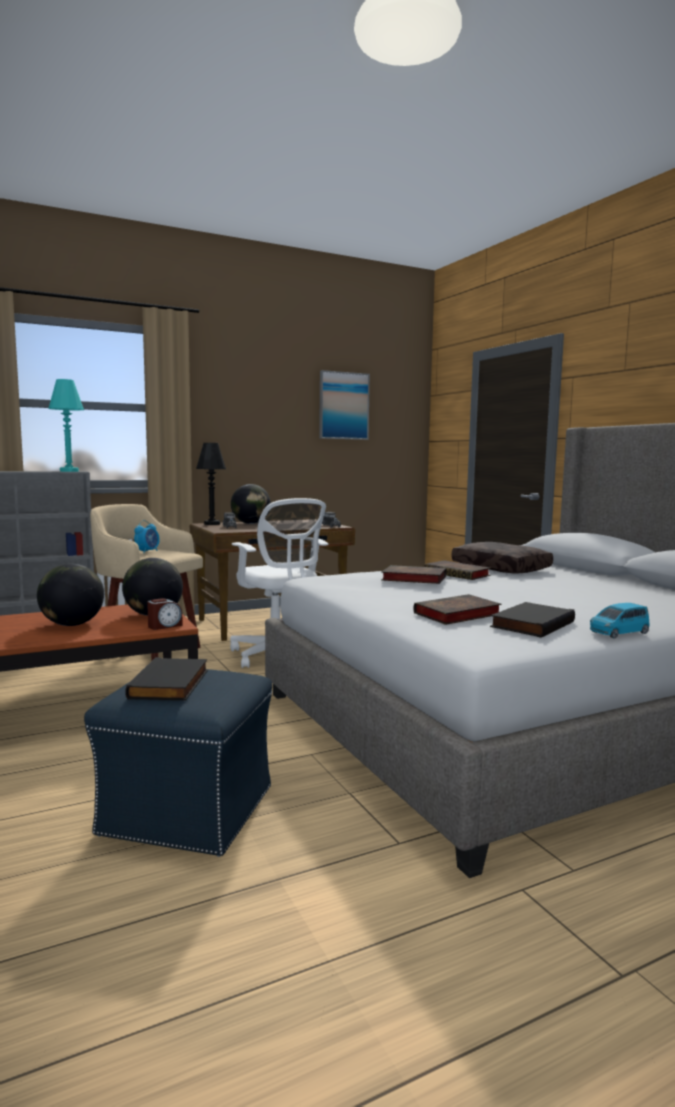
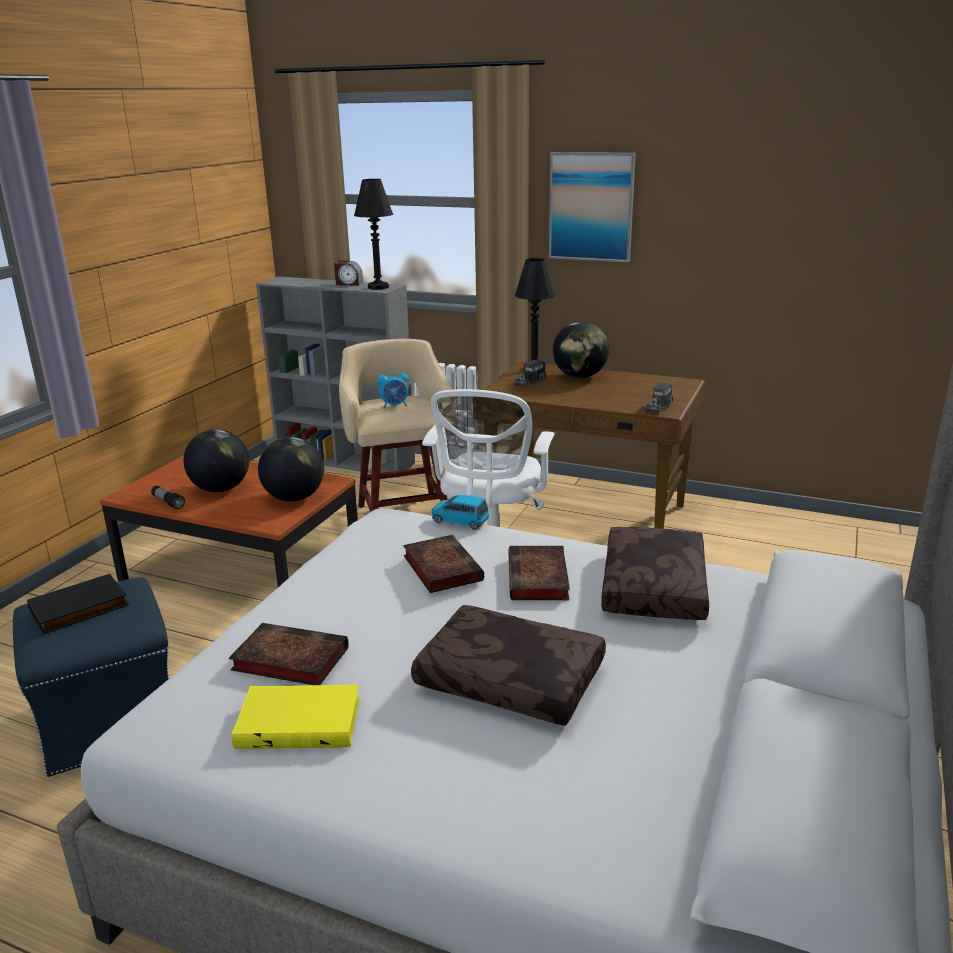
camera: 50 degrees right, 15 degrees up
turquoise table lamp [48,379,84,472] -> black table lamp [354,179,393,290]
alarm clock [147,598,183,630] -> alarm clock moved to [334,260,363,286]
picture [319,370,370,440] -> picture moved to [549,152,636,262]
black book [490,602,575,638] -> yellow book [232,685,360,749]
blue toy car [590,603,650,638] -> blue toy car moved to [432,495,489,530]
none -> flashlight [151,486,185,509]
none -> brown pillow [411,605,606,726]

